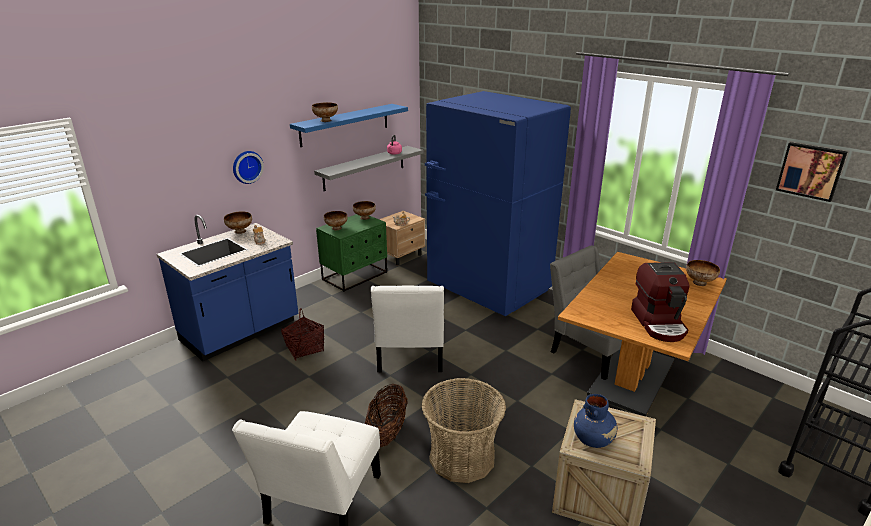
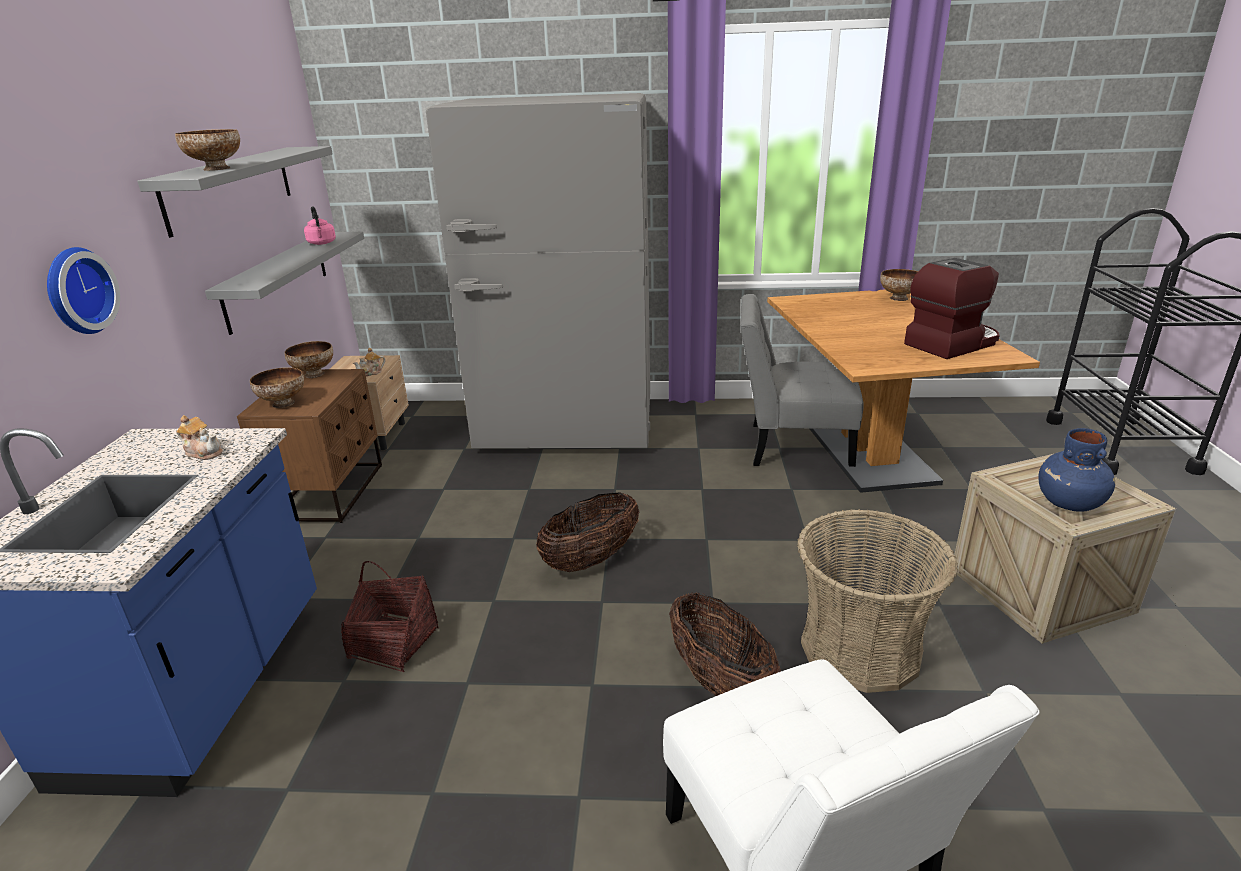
camera: 40 degrees left, 0 degrees up
bowl [224,211,252,234] -> none
blue shelf [290,104,408,147] -> grey shelf [137,146,333,238]
green nightstand [316,214,387,292] -> brown nightstand [237,369,382,523]
white chair [371,286,444,372] -> basket [537,492,639,572]
blue fridge [425,91,571,316] -> grey fridge [426,93,650,449]
coffee machine [631,262,690,342] -> coffee machine turned 75 degrees counterclockwise [904,258,1000,359]
picture [776,142,847,202] -> none

